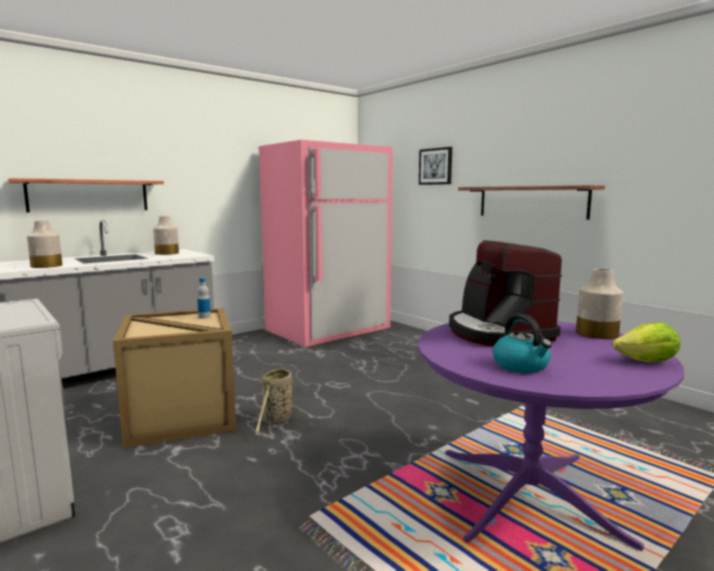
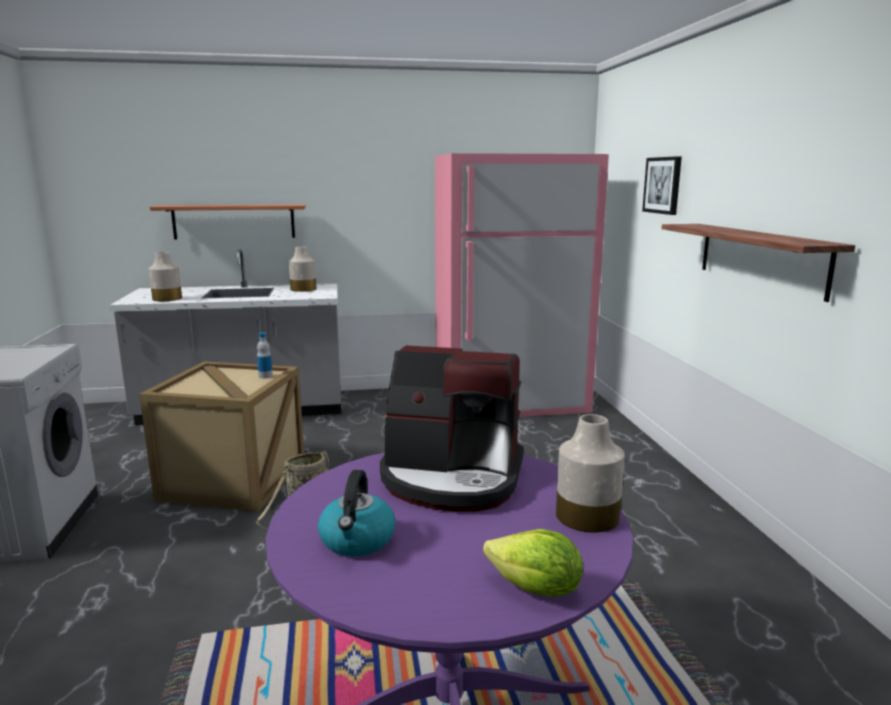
camera: 30 degrees right, 5 degrees up
coffee machine [449,240,562,346] -> coffee machine turned 90 degrees counterclockwise [380,345,524,512]

